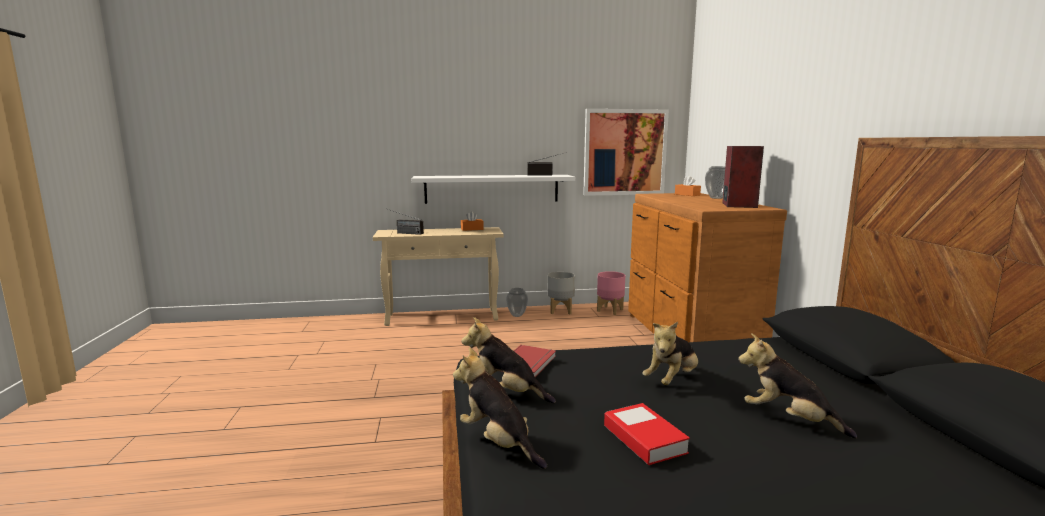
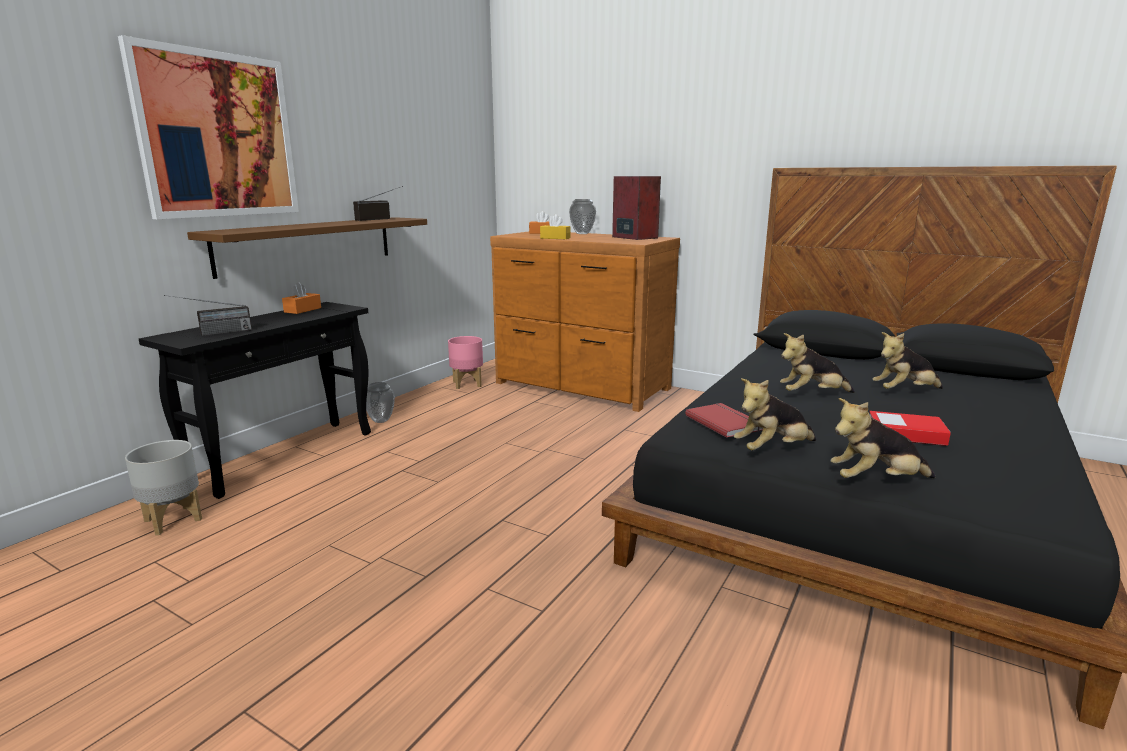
camera: 50 degrees left, 5 degrees up
beige console table [373,227,504,326] -> black console table [139,302,371,499]
white shelf [412,175,575,204] -> brown shelf [187,217,427,279]
grey planter [548,272,575,314] -> grey planter moved to [125,440,202,535]
picture [583,109,669,196] -> picture moved to [118,35,299,219]
plush toy [642,322,698,385] -> plush toy turned 90 degrees clockwise [780,333,855,393]
none -> yellow tissue box [540,214,570,239]

